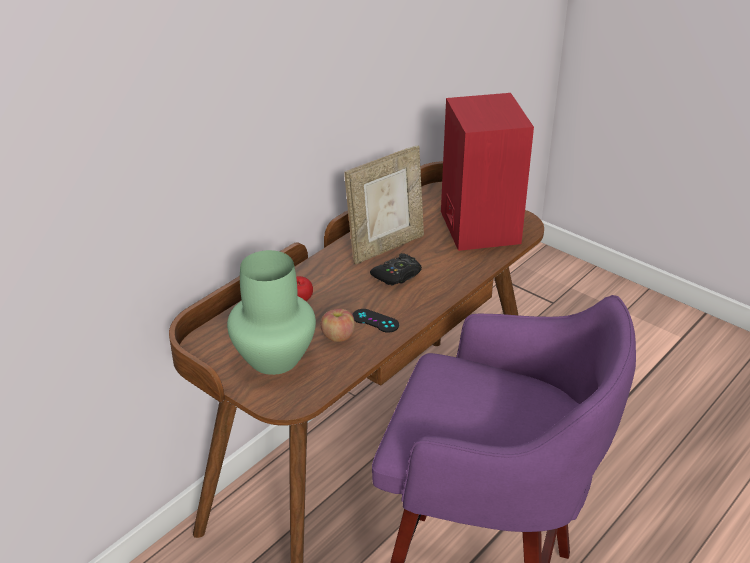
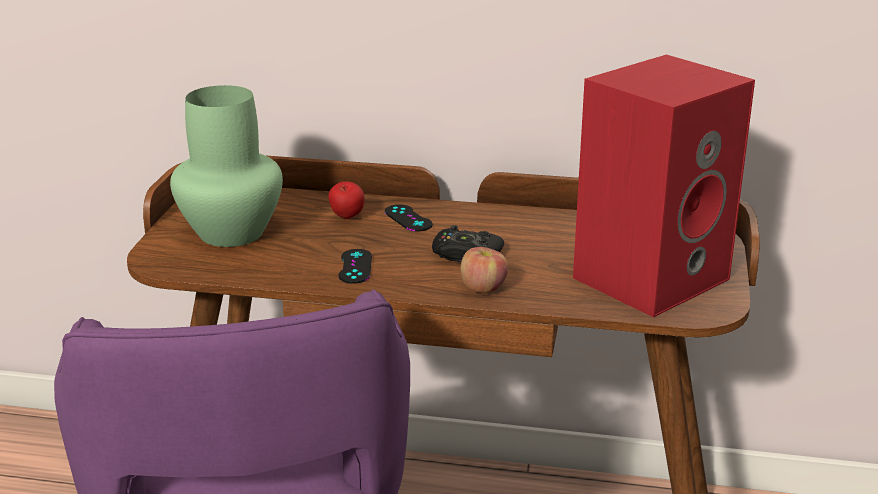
camera: 60 degrees right, 10 degrees down
apple [321,309,355,342] -> apple moved to [461,247,508,293]
picture frame [344,146,424,264] -> none
none -> black game controller [385,204,432,231]

